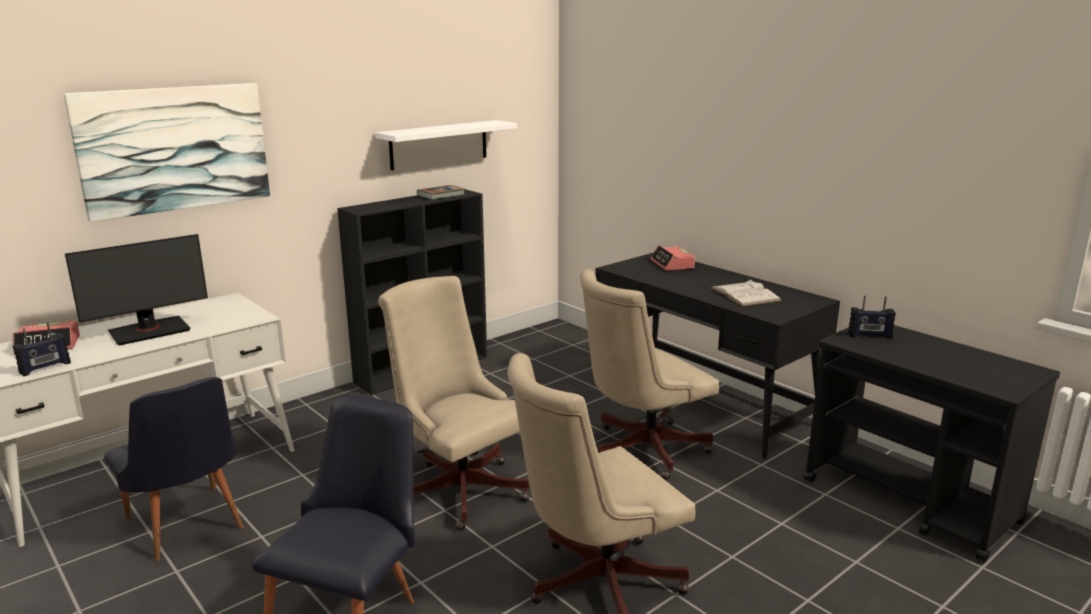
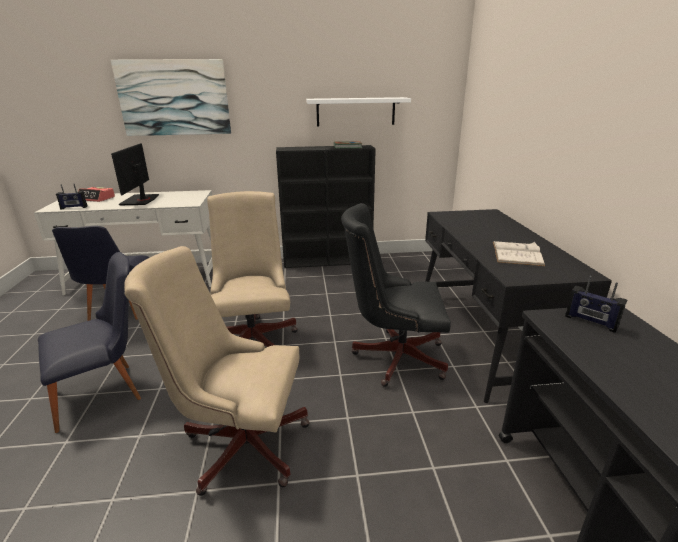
camera: 35 degrees right, 5 degrees up
monitor [65,234,208,346] -> monitor turned 90 degrees clockwise [111,143,159,205]
beige office chair [580,269,719,480] -> black office chair [341,203,451,387]
alarm clock [651,245,695,271] -> none

